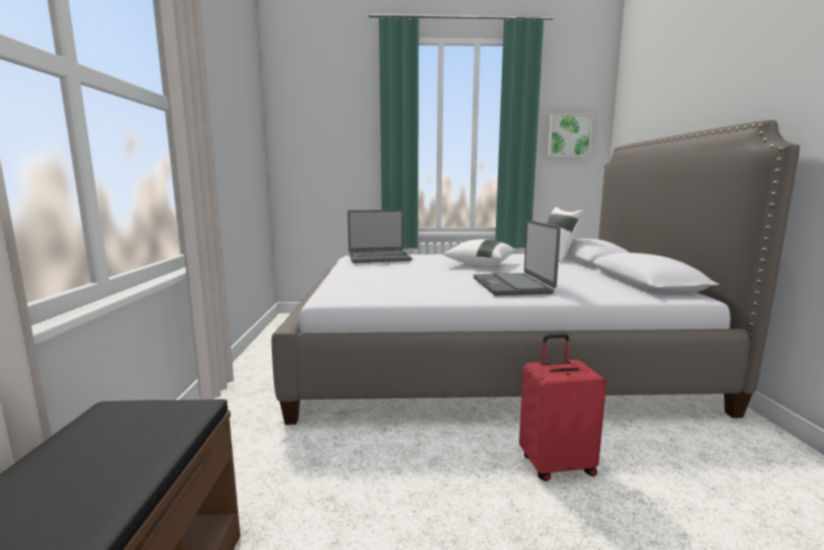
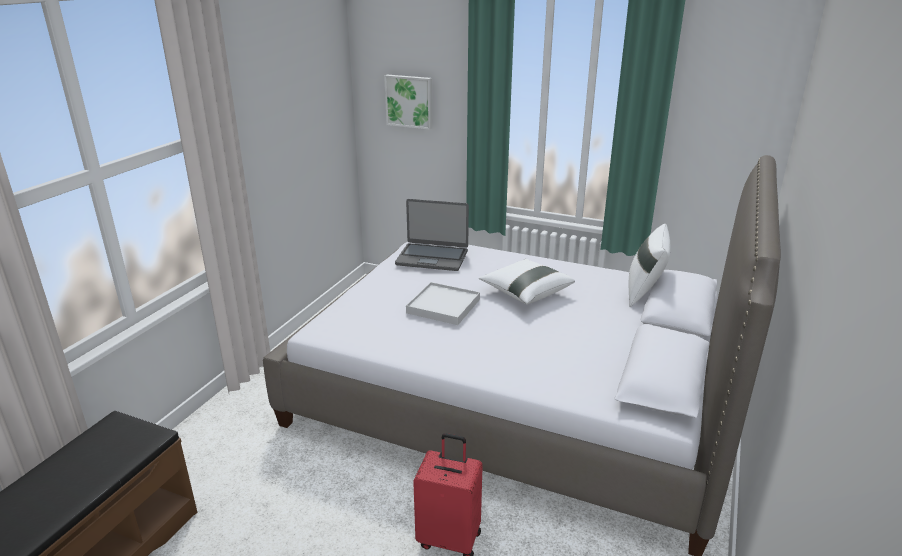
camera: 25 degrees right, 15 degrees up
laptop [473,220,561,296] -> none
picture [548,114,593,157] -> picture moved to [384,75,432,130]
none -> white tray [406,282,480,325]

